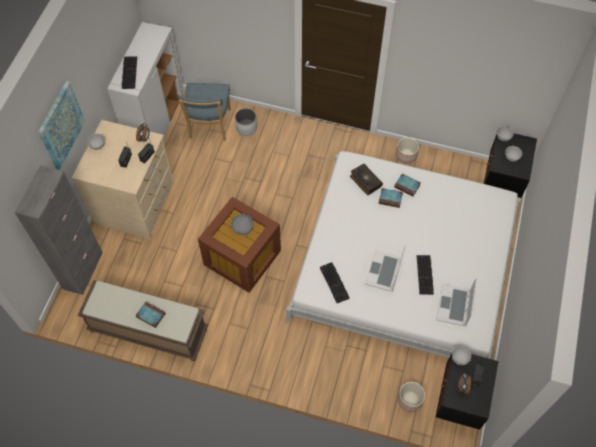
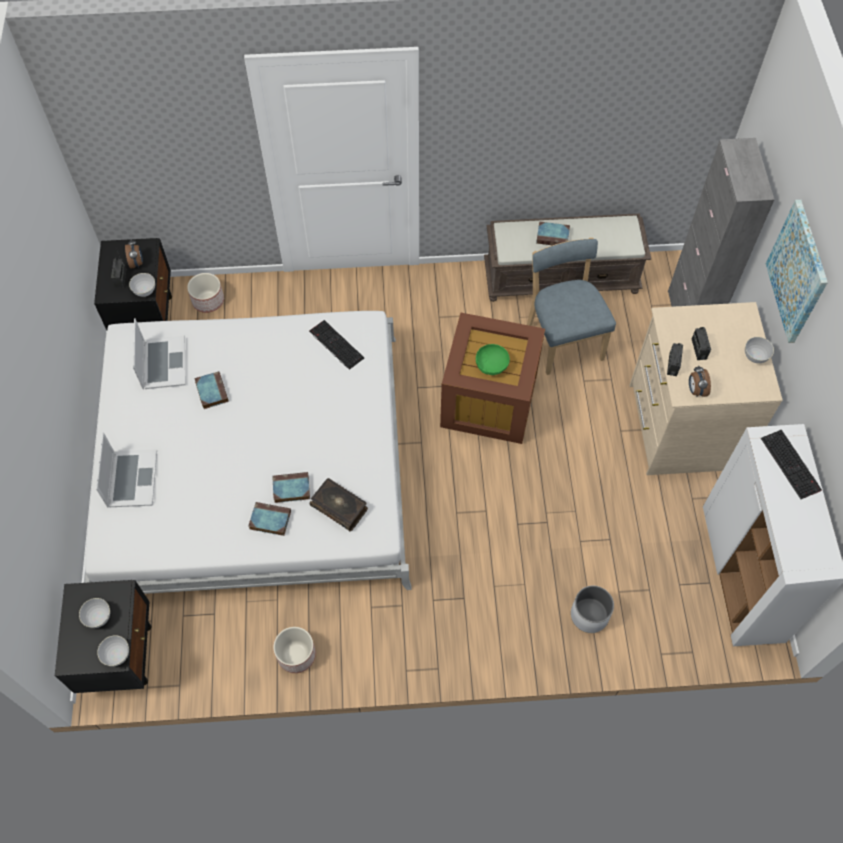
camera: 160 degrees right, 0 degrees up
blue chair [178,83,231,141] -> blue chair moved to [527,238,616,375]
grey bowl [231,214,254,235] -> green bowl [476,344,510,375]
laptop [365,245,405,292] -> laptop moved to [96,432,157,508]
keyboard [416,255,434,295] -> book [195,371,229,409]

